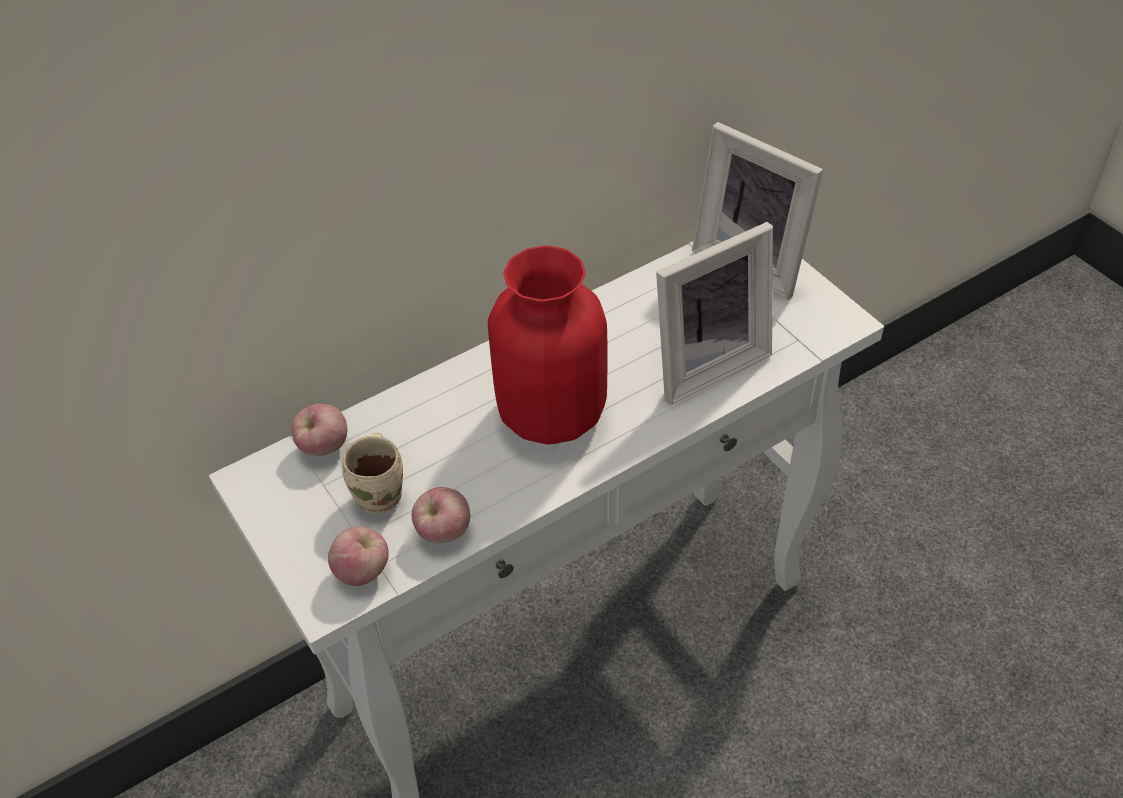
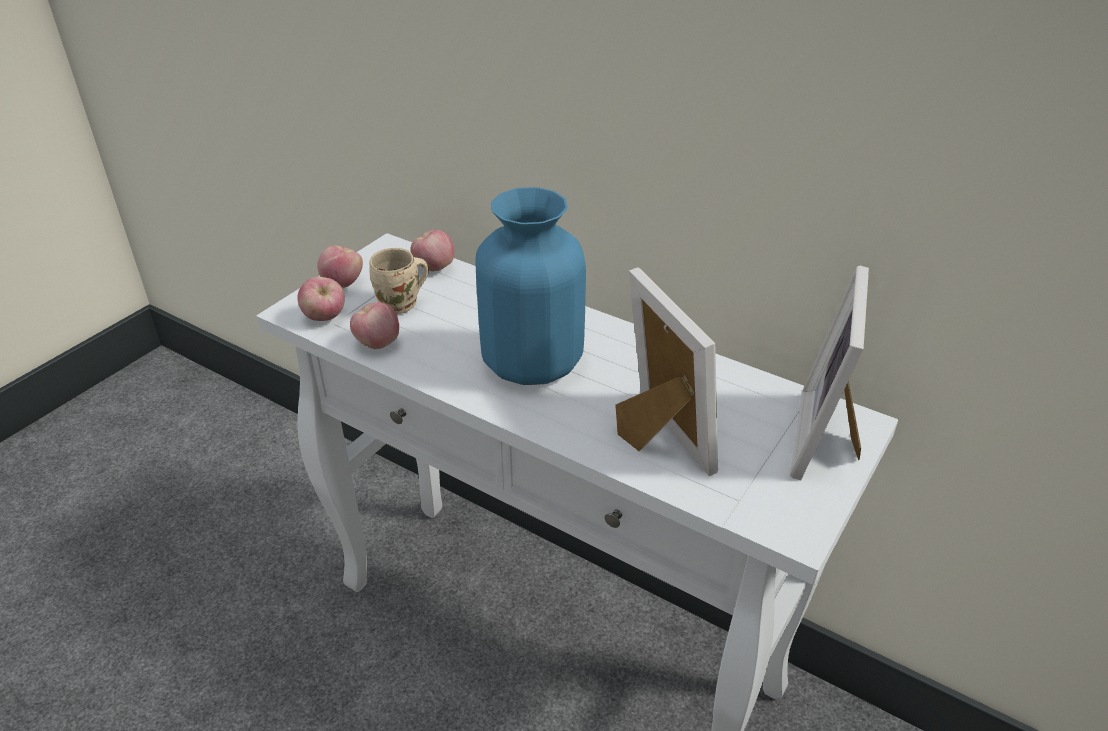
camera: 65 degrees right, 10 degrees down
red vase [488,245,607,445] -> blue vase [475,187,586,385]
picture frame [656,222,773,405] -> picture frame turned 150 degrees counterclockwise [615,267,718,476]
none -> apple [318,245,363,288]

